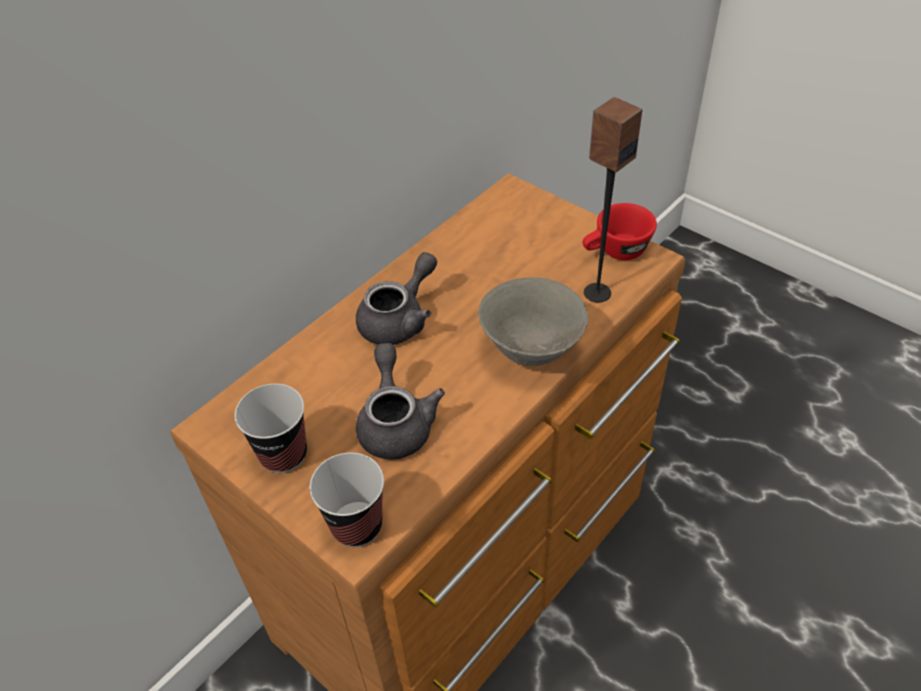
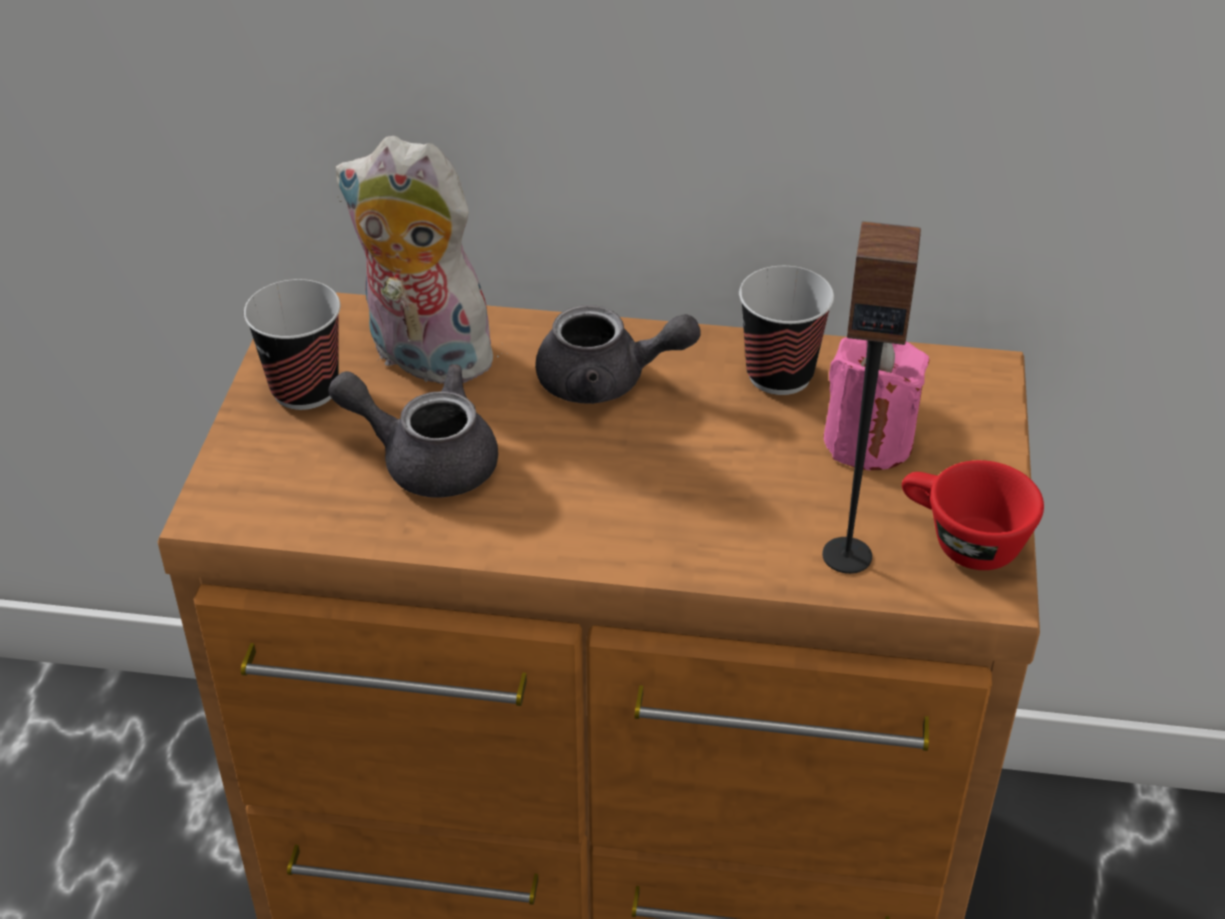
camera: 55 degrees right, 5 degrees down
cup [309,453,384,547] -> cup moved to [739,266,834,395]
grey teapot [356,343,445,460] -> grey teapot turned 120 degrees counterclockwise [328,364,498,498]
grey bowl [478,277,588,366] -> none
none -> plush toy [336,136,508,388]
none -> pink candle [823,337,929,470]

